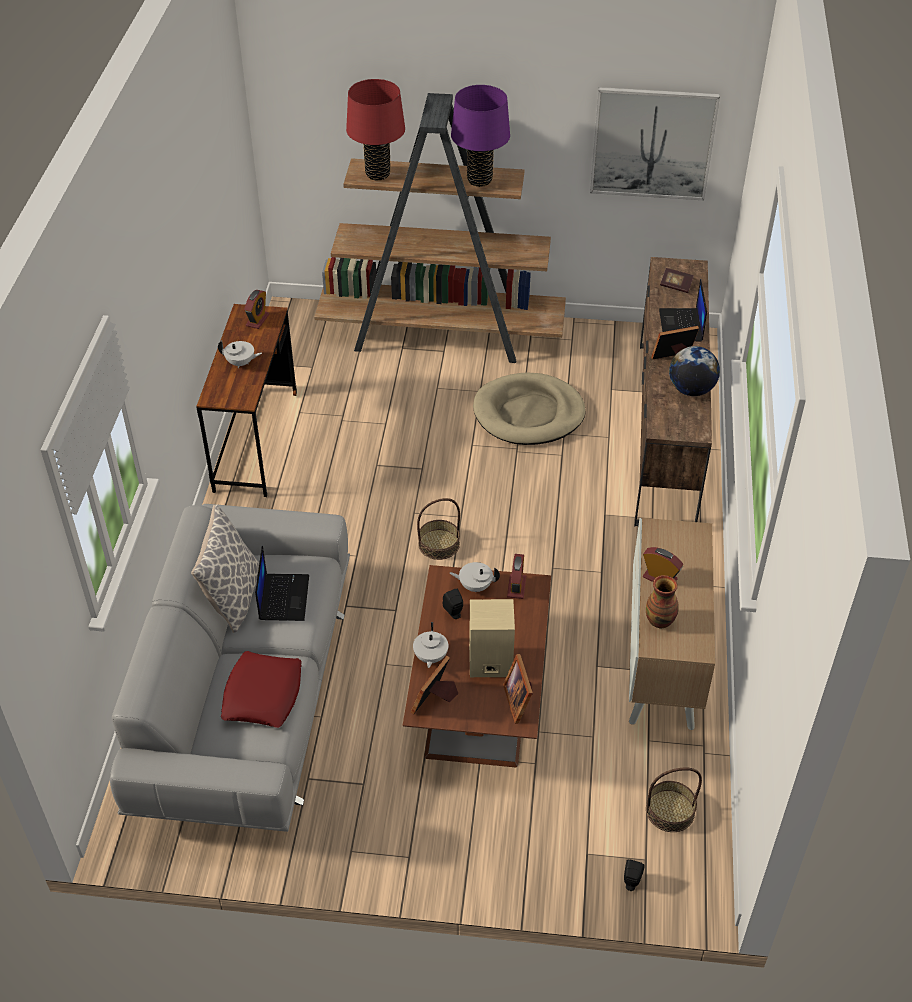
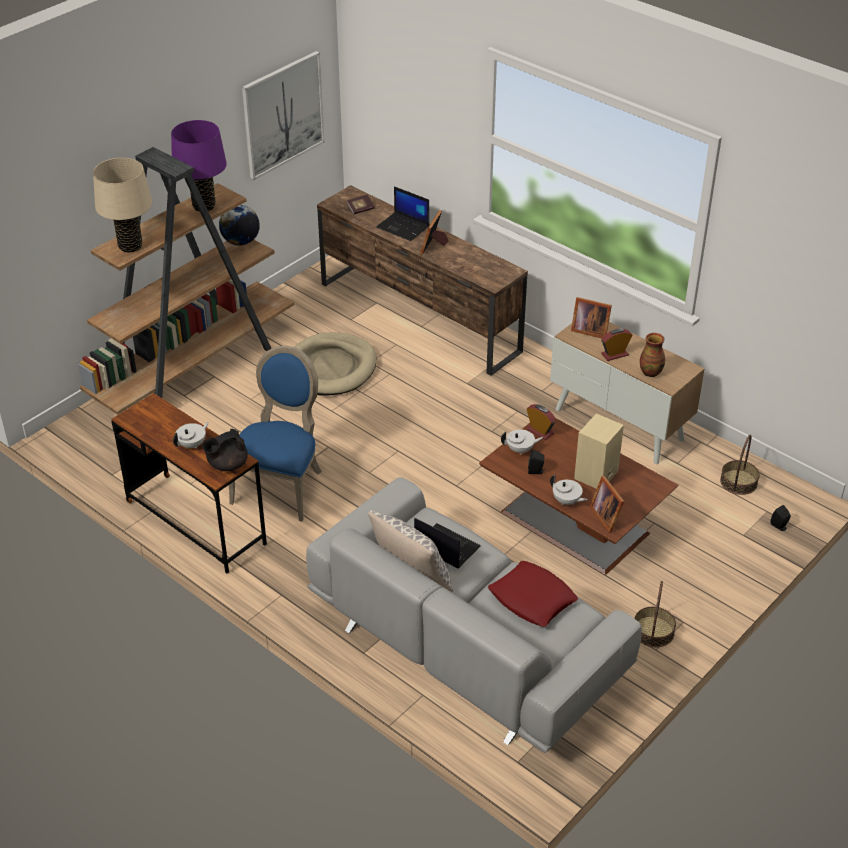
camera: 55 degrees left, 5 degrees down
alarm clock [244,290,269,329] -> none
red table lamp [346,79,405,181] -> beige table lamp [93,158,152,252]
basket [417,498,460,560] -> basket moved to [634,581,676,647]
white teapot [450,562,500,593] -> white teapot turned 135 degrees counterclockwise [501,429,543,455]
picture frame [503,654,533,724] -> picture frame moved to [571,297,612,338]
globe [669,346,720,396] -> globe moved to [219,205,260,245]
none -> black teapot [202,429,248,471]
none -> blue chair [229,346,322,522]

